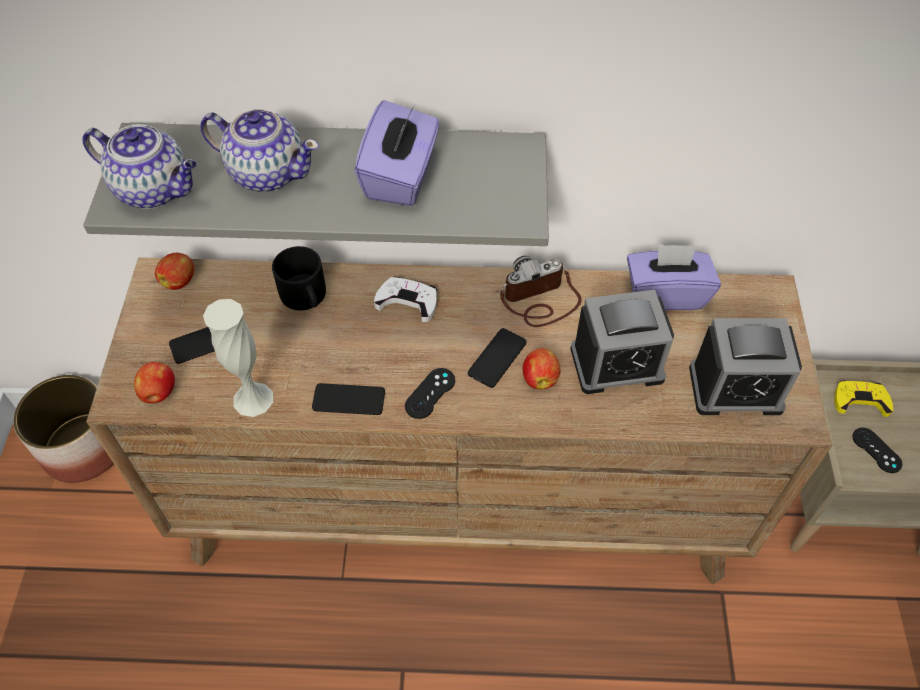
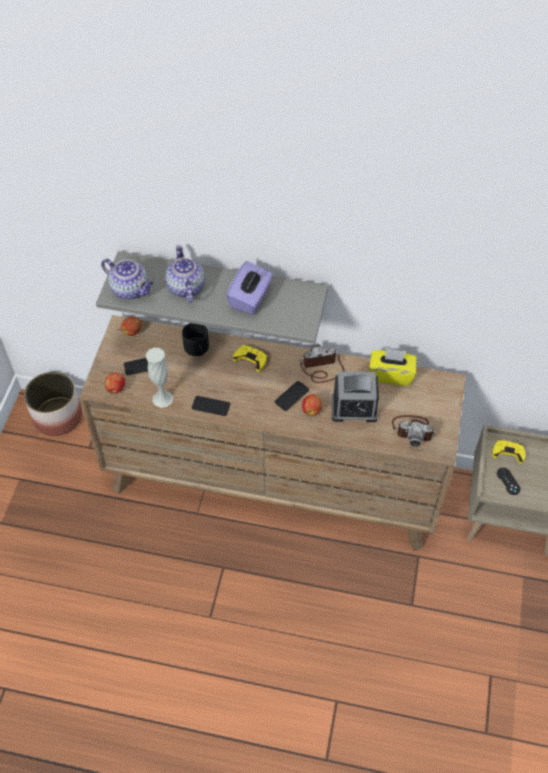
camera: 10 degrees right, 0 degrees up
teapot [200,109,319,192] -> teapot turned 135 degrees counterclockwise [165,245,205,303]
white game controller [374,276,437,322] -> yellow game controller [233,345,267,372]
black game controller [405,368,455,419] -> none
purple tissue box [627,244,721,310] -> yellow tissue box [369,348,417,386]
alarm clock [689,318,802,415] -> camera [392,415,436,447]

